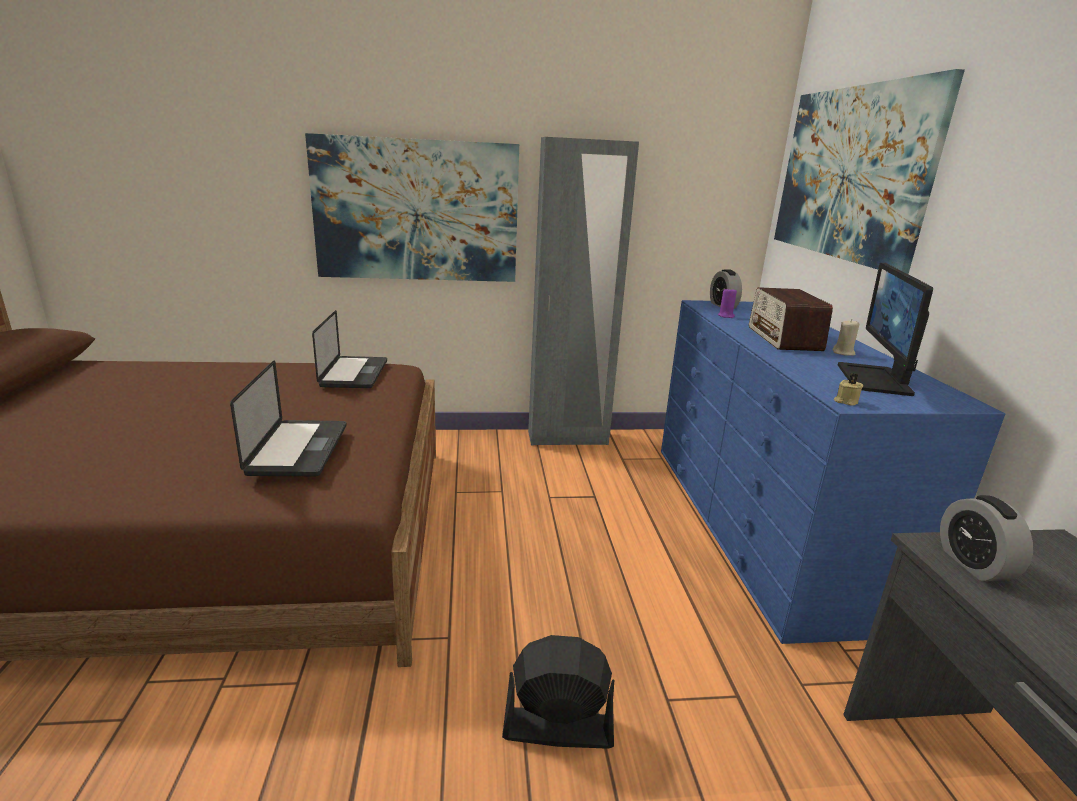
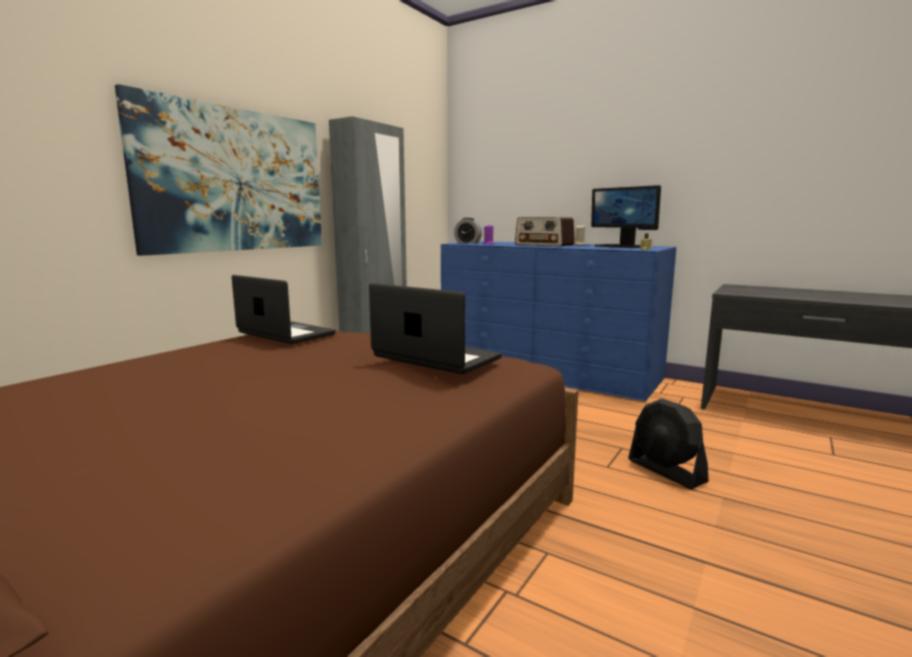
camera: 50 degrees left, 10 degrees down
black fan [502,635,614,749] -> black fan turned 75 degrees counterclockwise [628,399,709,489]
picture [774,69,965,274] -> none
alarm clock [940,495,1033,581] -> none

